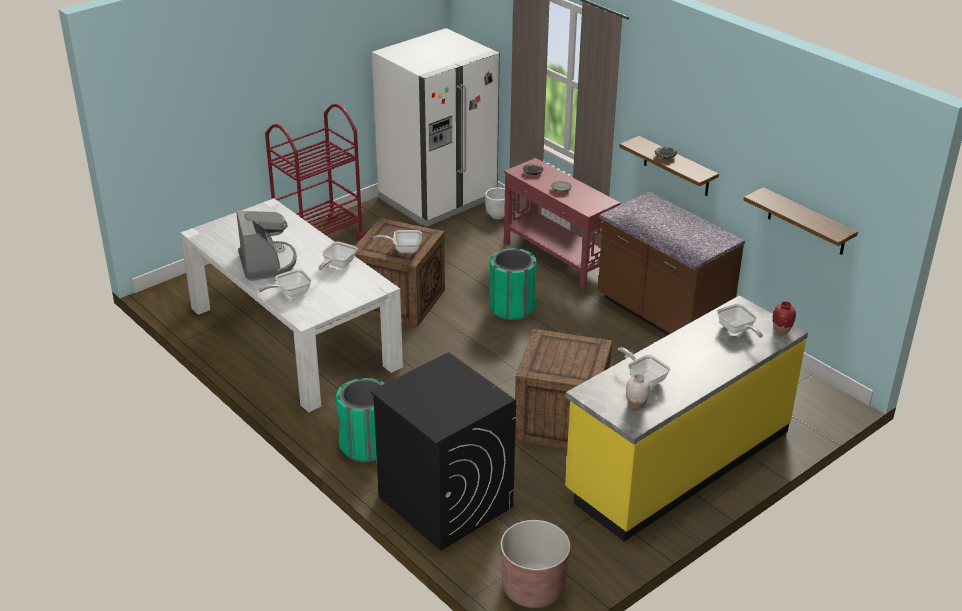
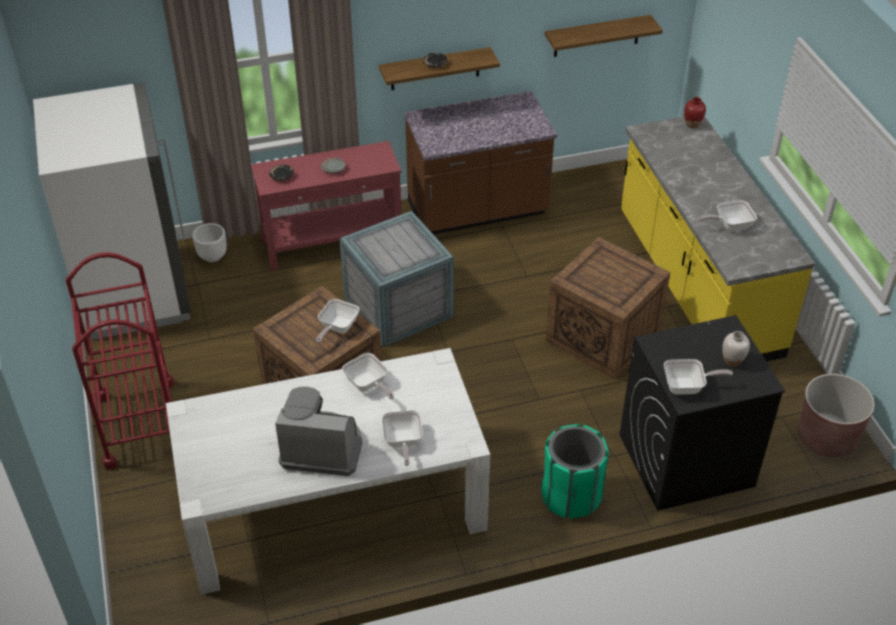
camera: 65 degrees left, 10 degrees up
green trash can [489,248,537,320] -> crate [339,211,454,347]
white vase [626,374,650,409] -> white vase moved to [722,331,750,367]
frying pan [717,304,763,338] -> frying pan moved to [664,359,733,395]

